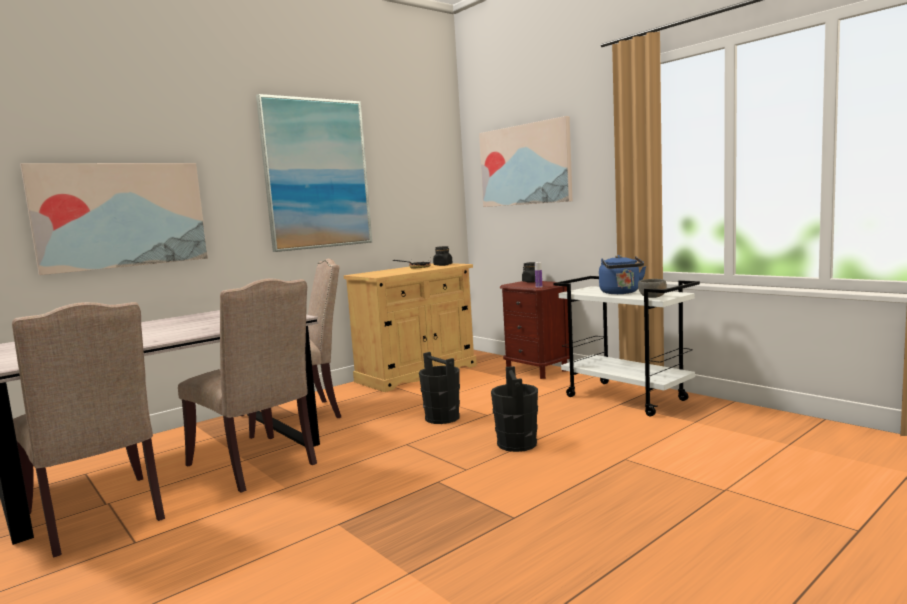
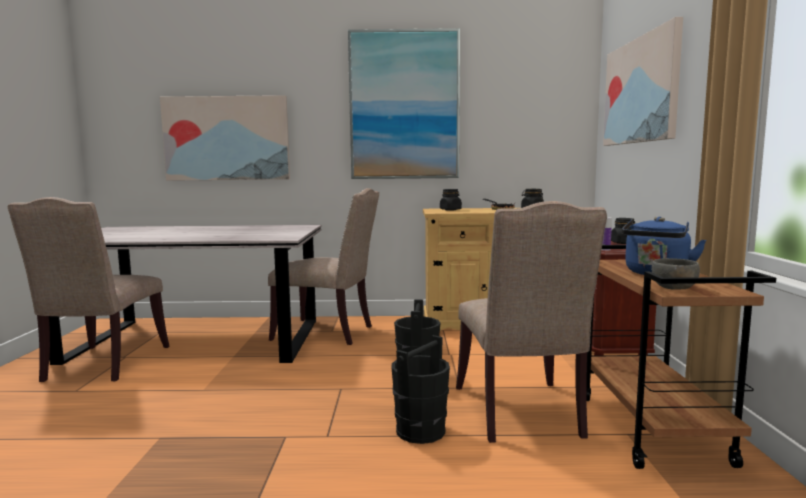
camera: 40 degrees right, 0 degrees up
beige chair [178,279,317,493] -> beige chair moved to [456,201,607,443]
white cart [553,276,700,417] -> brown cart [586,245,776,469]
none -> black jar [440,189,462,211]

